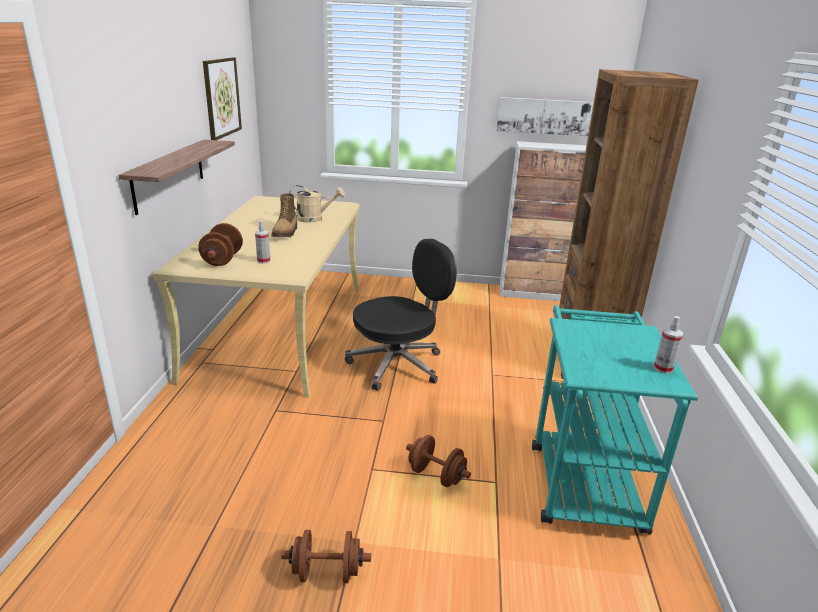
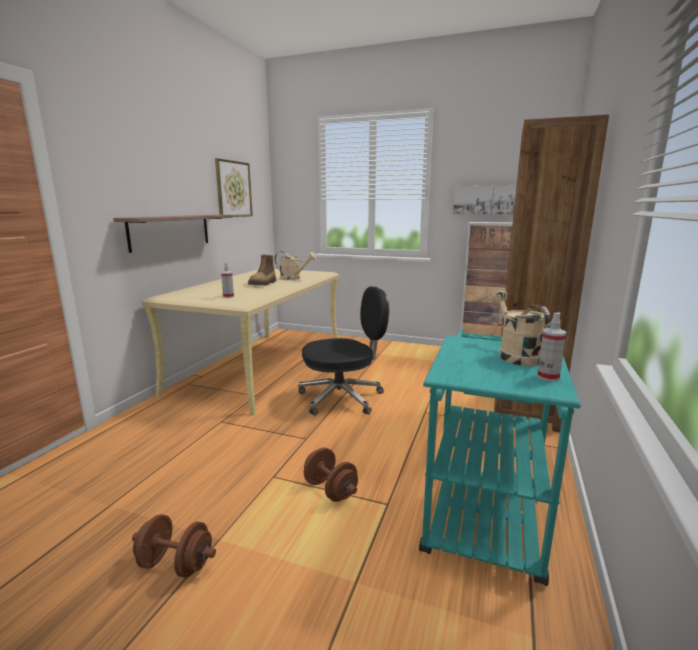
camera: 15 degrees right, 10 degrees down
brown dumbbell [198,223,243,266] -> none
none -> beige watering can [491,290,551,366]

